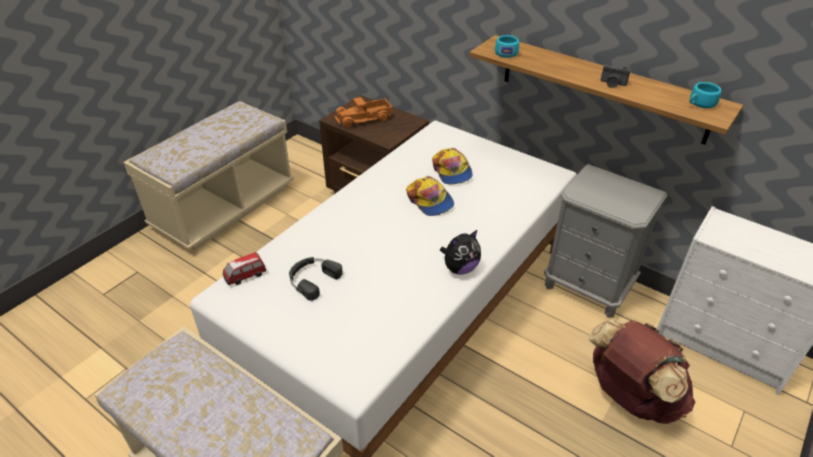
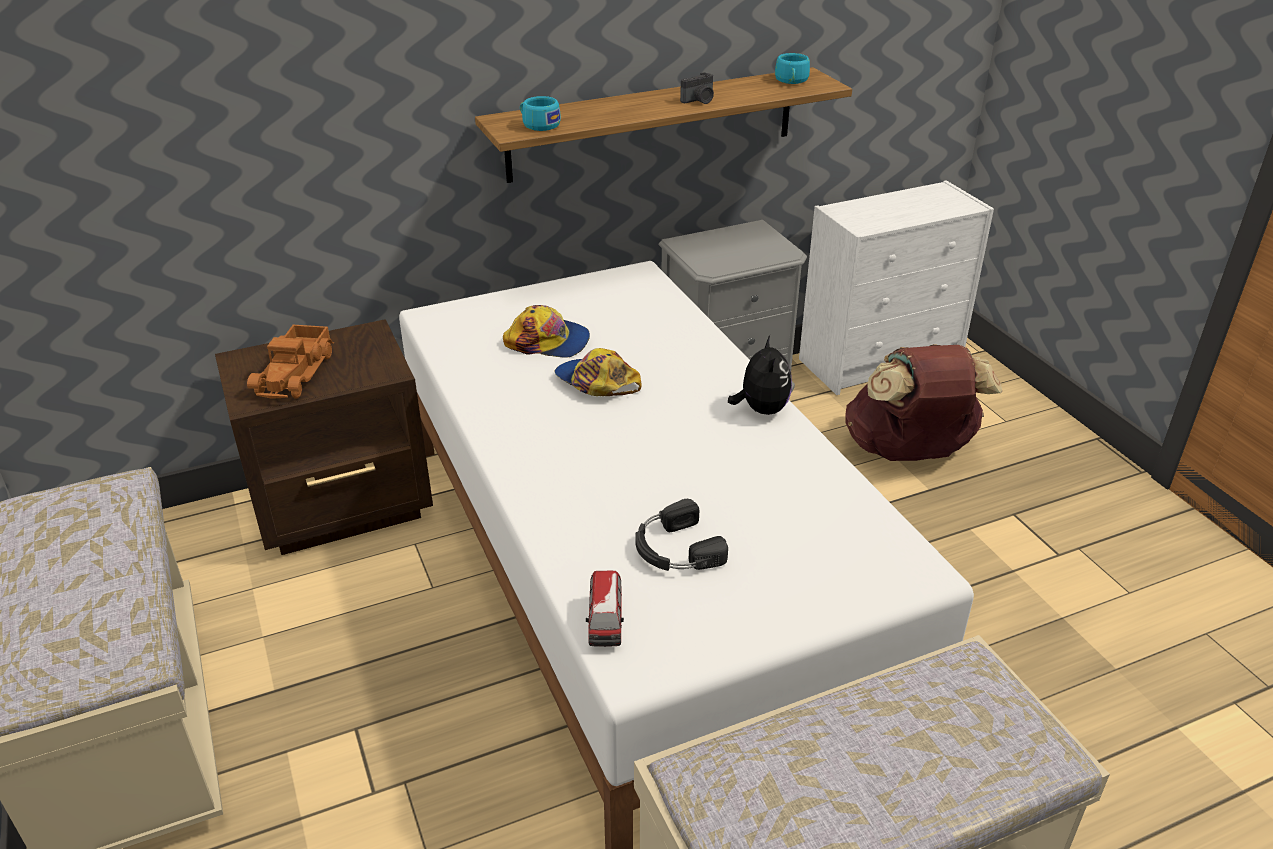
camera: 60 degrees left, 5 degrees down
cap [406,176,454,216] -> cap turned 135 degrees counterclockwise [554,348,642,396]

